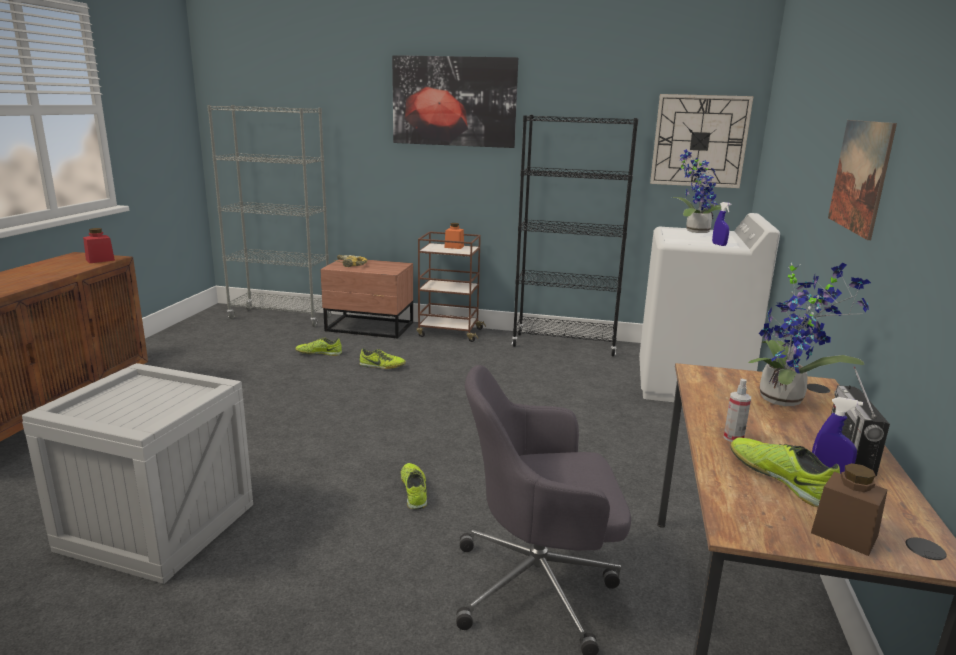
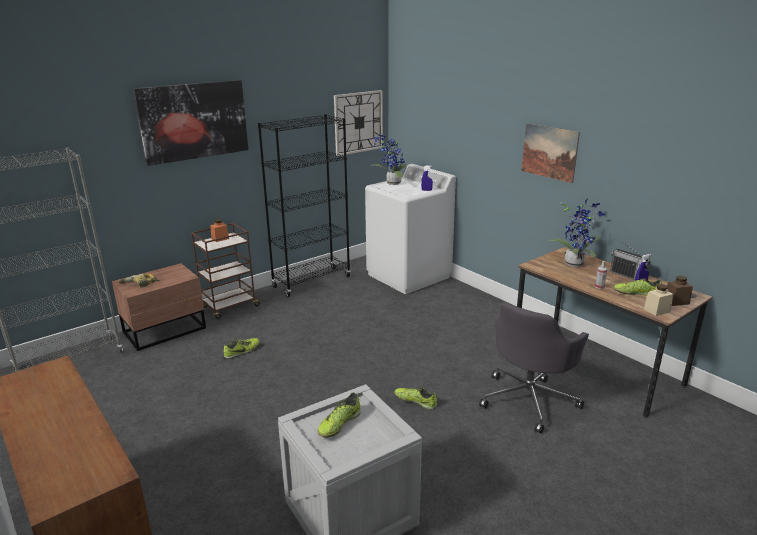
camera: 50 degrees left, 5 degrees up
red jar [83,228,115,263] -> none
shoe [295,338,342,356] -> shoe moved to [318,392,361,438]
none -> beige jar [644,284,673,316]

